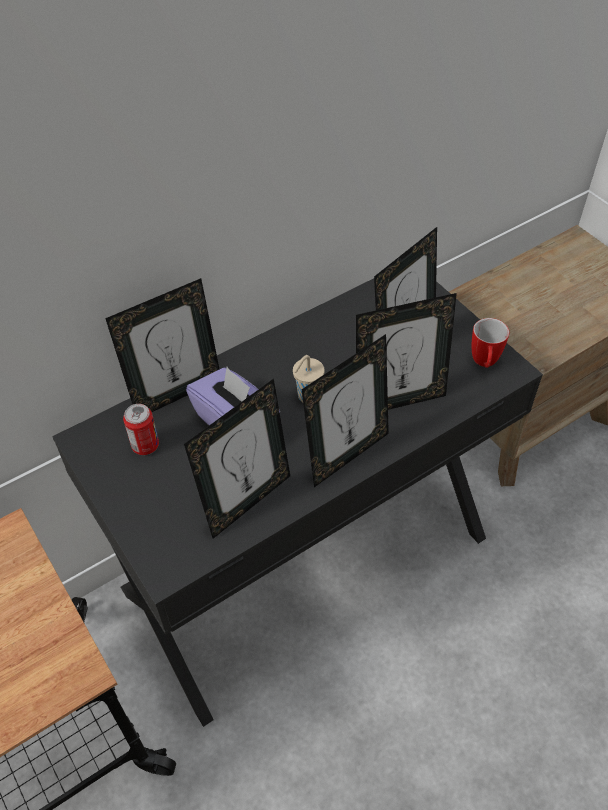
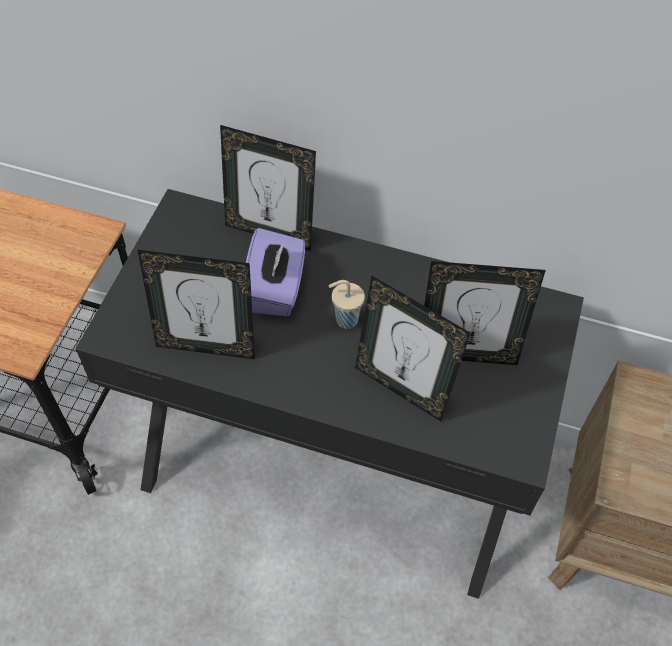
camera: 50 degrees right, 5 degrees up
can [123,404,159,455] -> none
picture frame [301,334,389,487] -> none
mug [472,318,509,368] -> none

